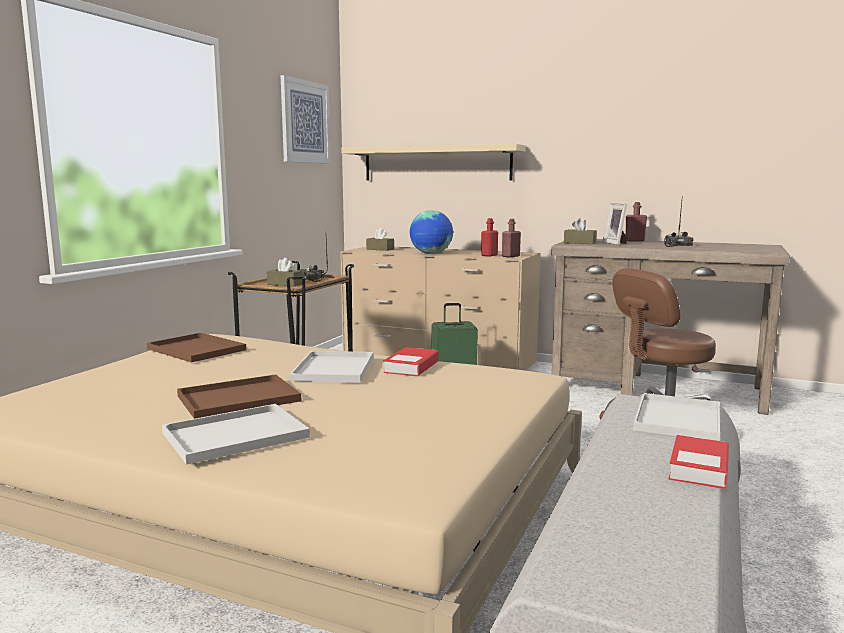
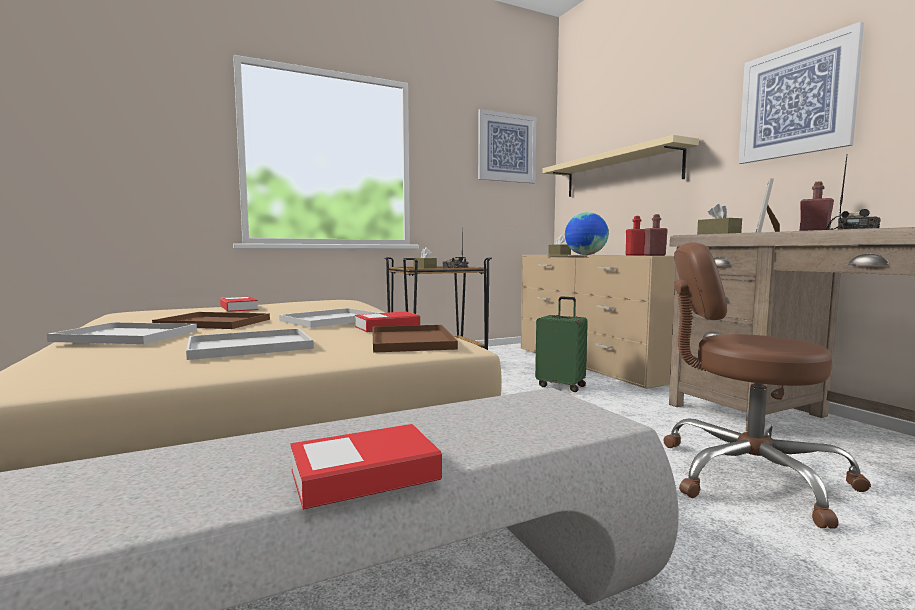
camera: 40 degrees right, 5 degrees down
brown tray [146,333,246,363] -> brown tray moved to [372,325,458,353]
white tray [633,393,720,441] -> white tray moved to [186,328,314,360]
none -> book [220,297,258,312]
none -> picture [738,22,864,164]

